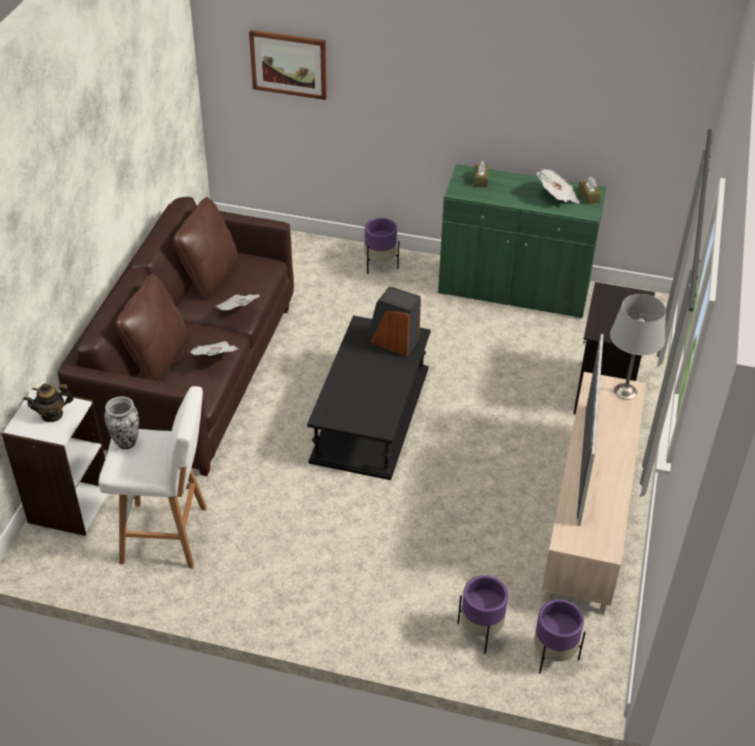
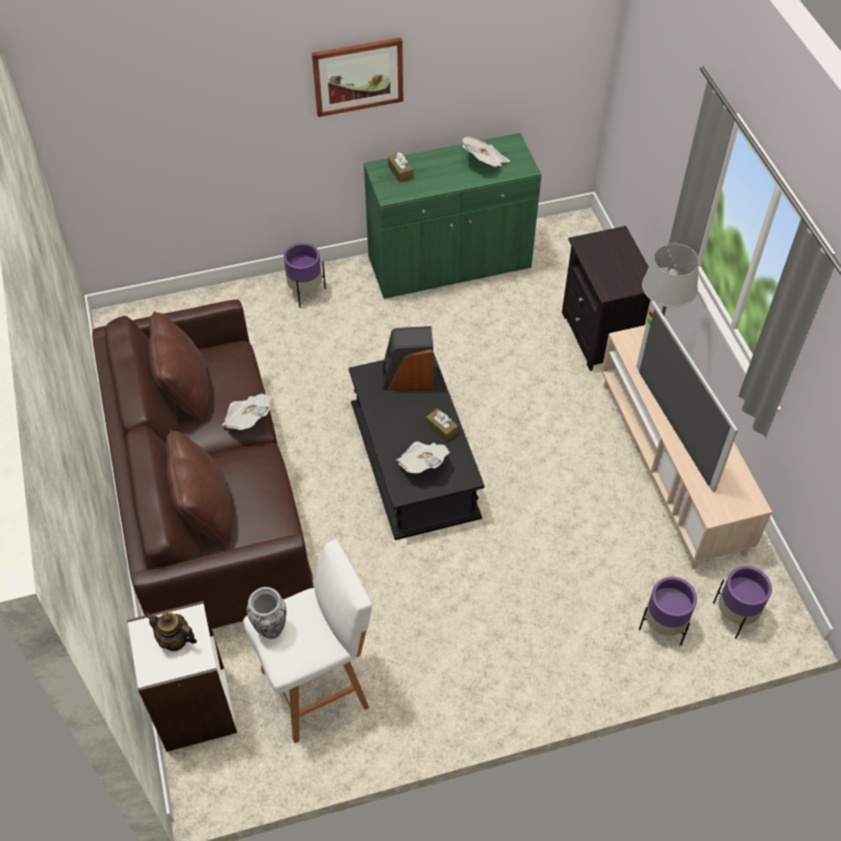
camera: 30 degrees left, 10 degrees up
teapot [23,383,74,422] -> teapot turned 75 degrees clockwise [145,612,197,651]
newspaper [190,341,239,356] -> newspaper moved to [396,441,450,473]
picture [249,30,327,100] -> picture moved to [312,37,403,117]
brown tissue box [578,177,601,204] -> brown tissue box moved to [426,408,458,442]

